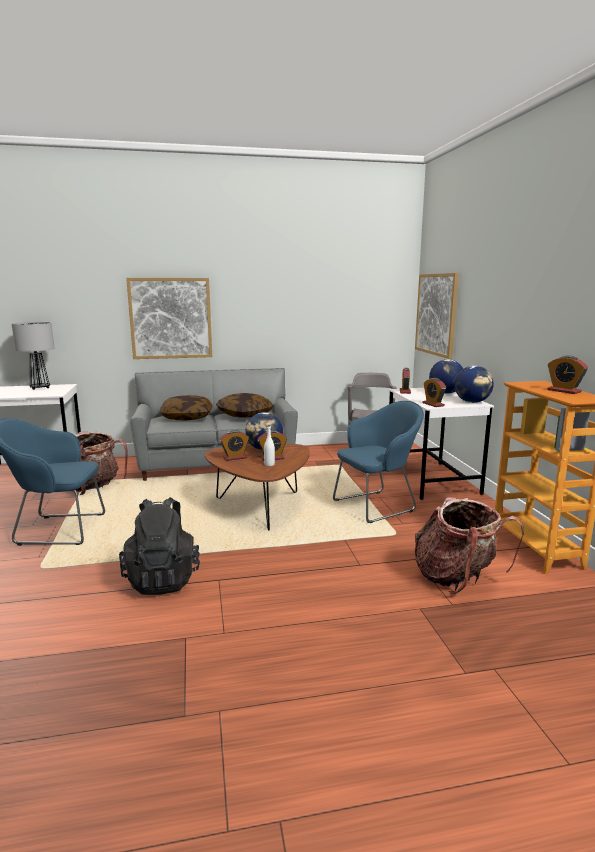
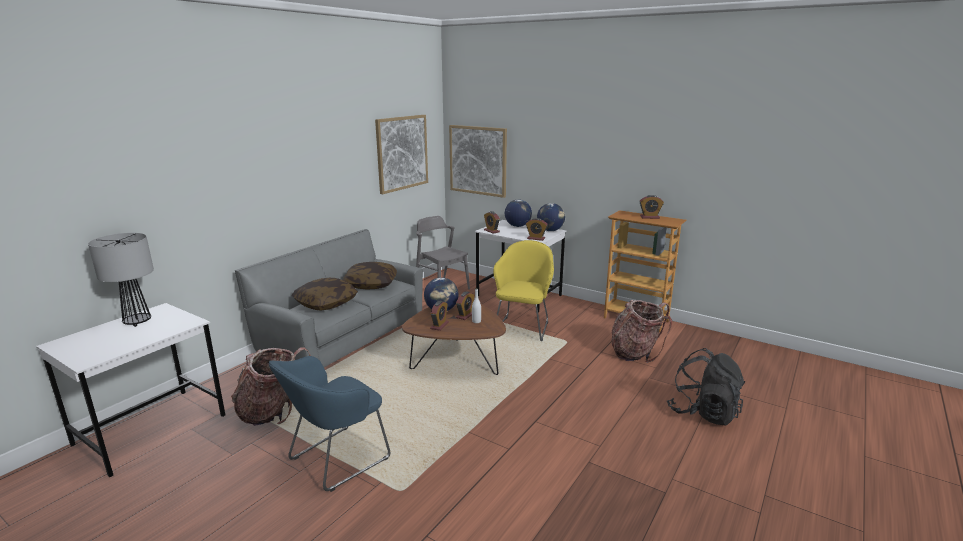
camera: 45 degrees left, 5 degrees up
black backpack [119,497,200,595] -> black backpack moved to [667,348,745,425]
picture [126,278,212,359] -> picture moved to [375,115,428,194]
blue armchair [333,401,424,523] -> yellow armchair [493,240,554,341]

